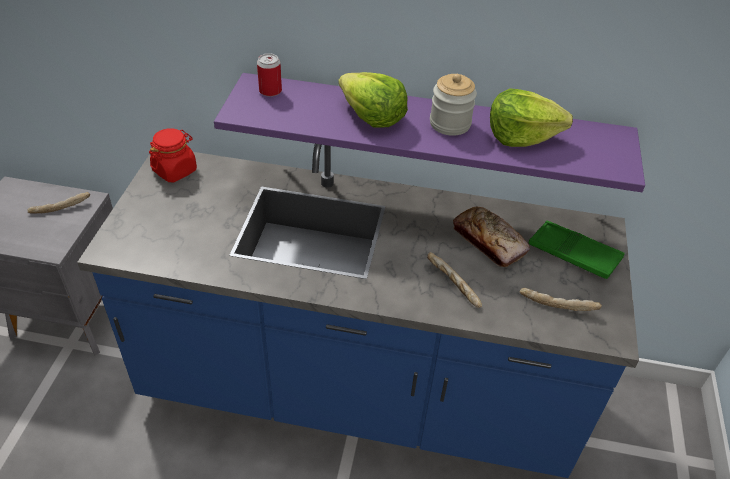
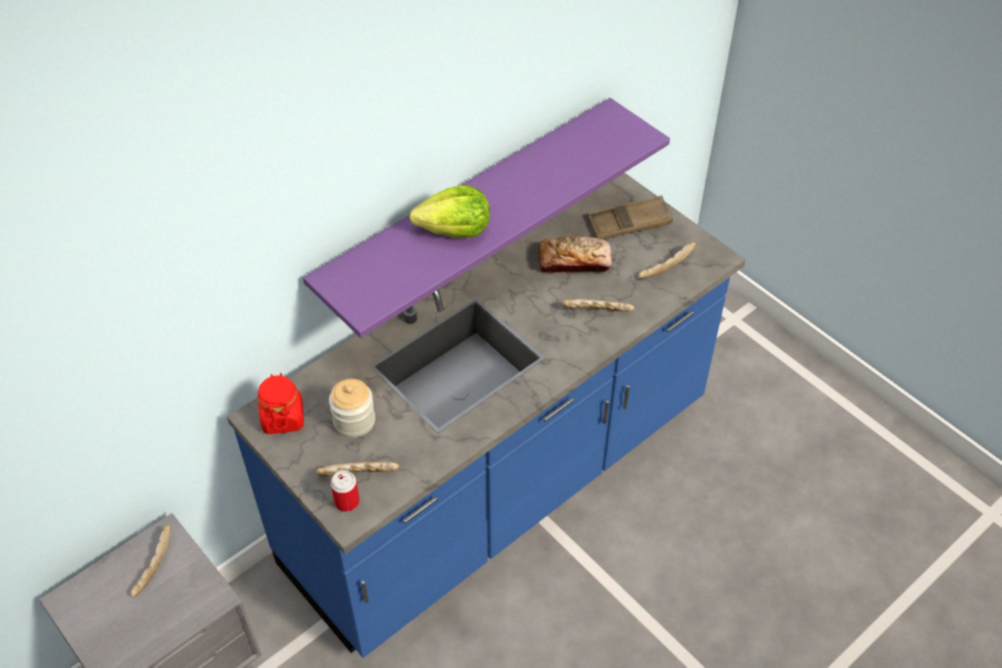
camera: 50 degrees left, 5 degrees up
can [257,53,282,97] -> can moved to [331,470,360,512]
jar [430,74,477,136] -> jar moved to [329,379,375,438]
lettuce [490,88,573,147] -> none
green tray [528,221,625,279] -> brown tray [588,195,673,239]
none -> bread [317,462,399,476]

